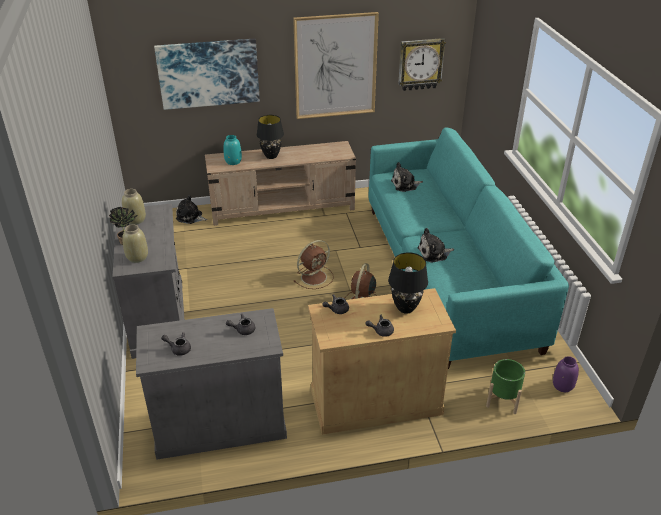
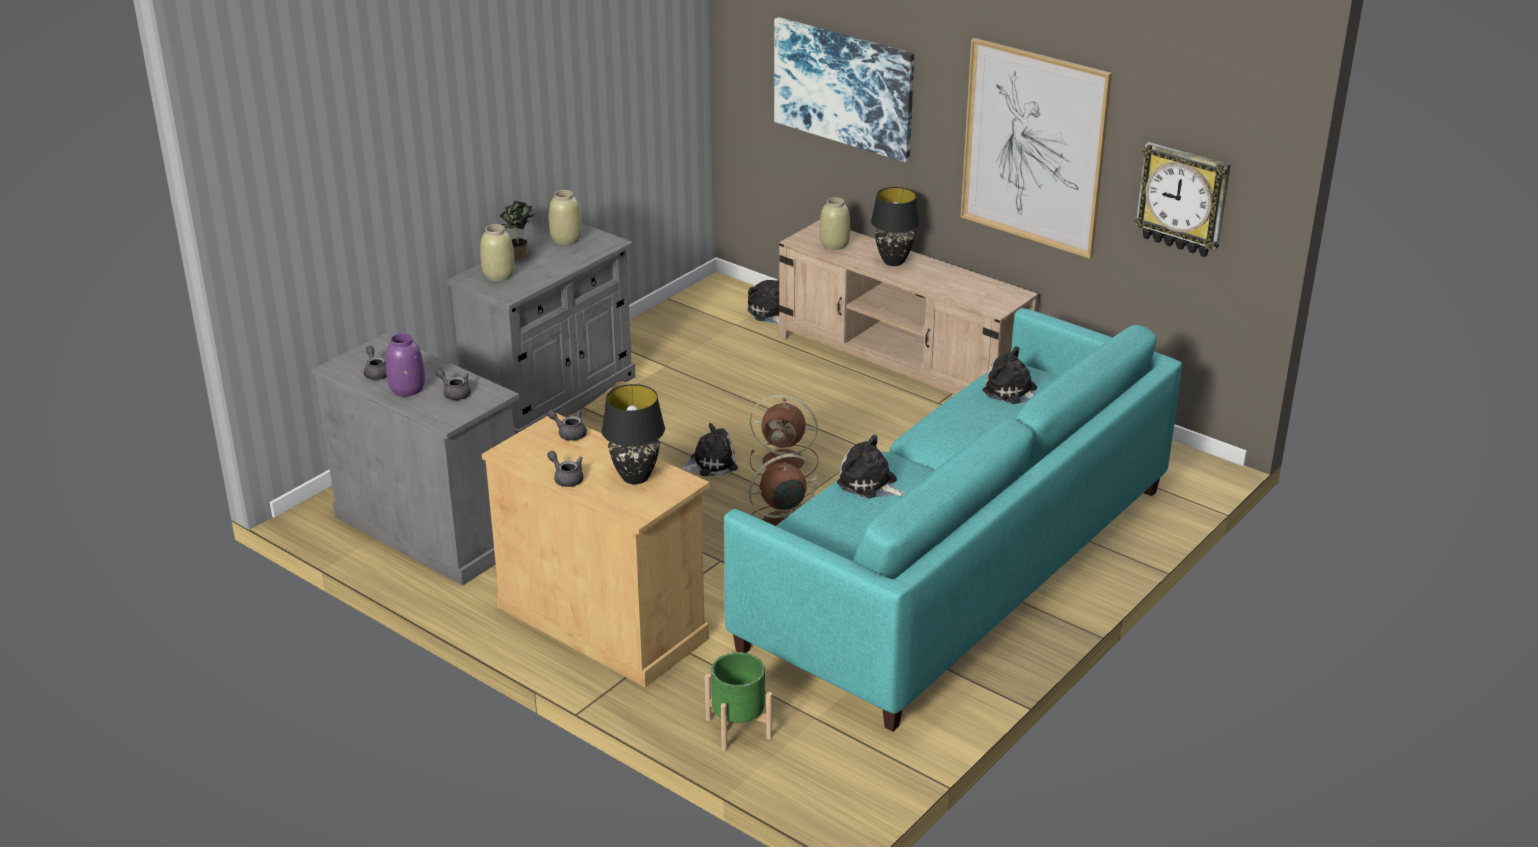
camera: 50 degrees right, 5 degrees down
turquoise vase [223,135,242,165] -> beige vase [819,197,850,250]
purple vase [553,356,579,392] -> purple vase moved to [385,333,425,396]
none -> plush toy [682,423,738,476]

